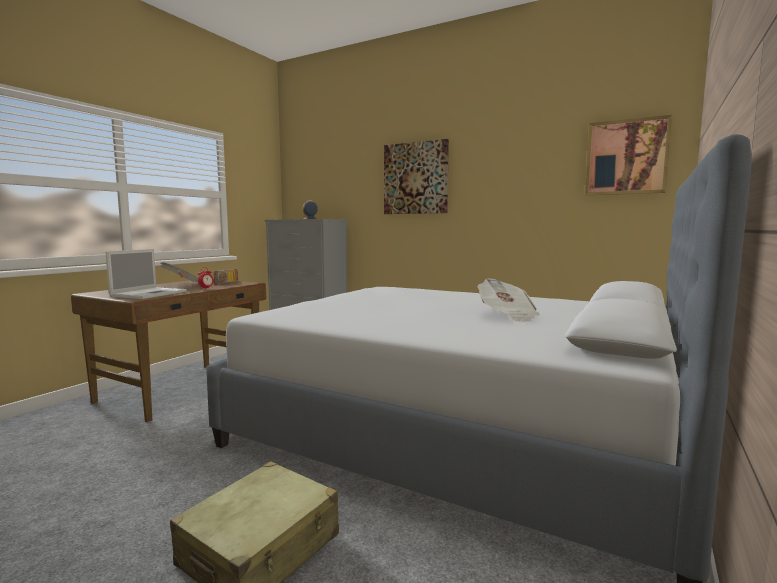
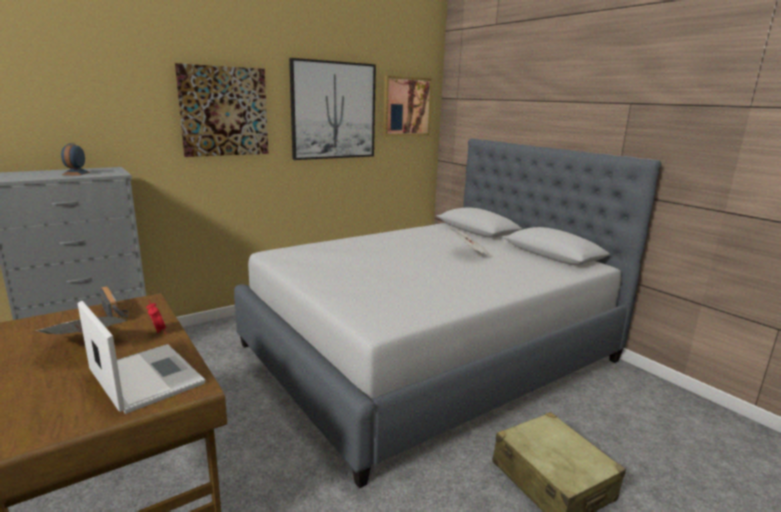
camera: 65 degrees left, 10 degrees up
none -> picture [289,58,376,160]

